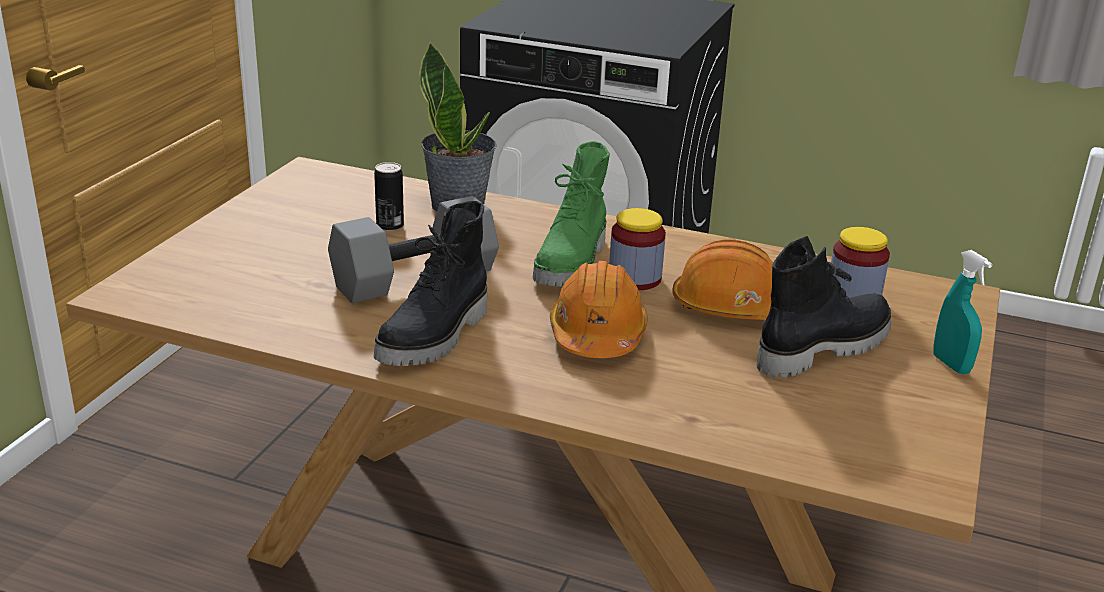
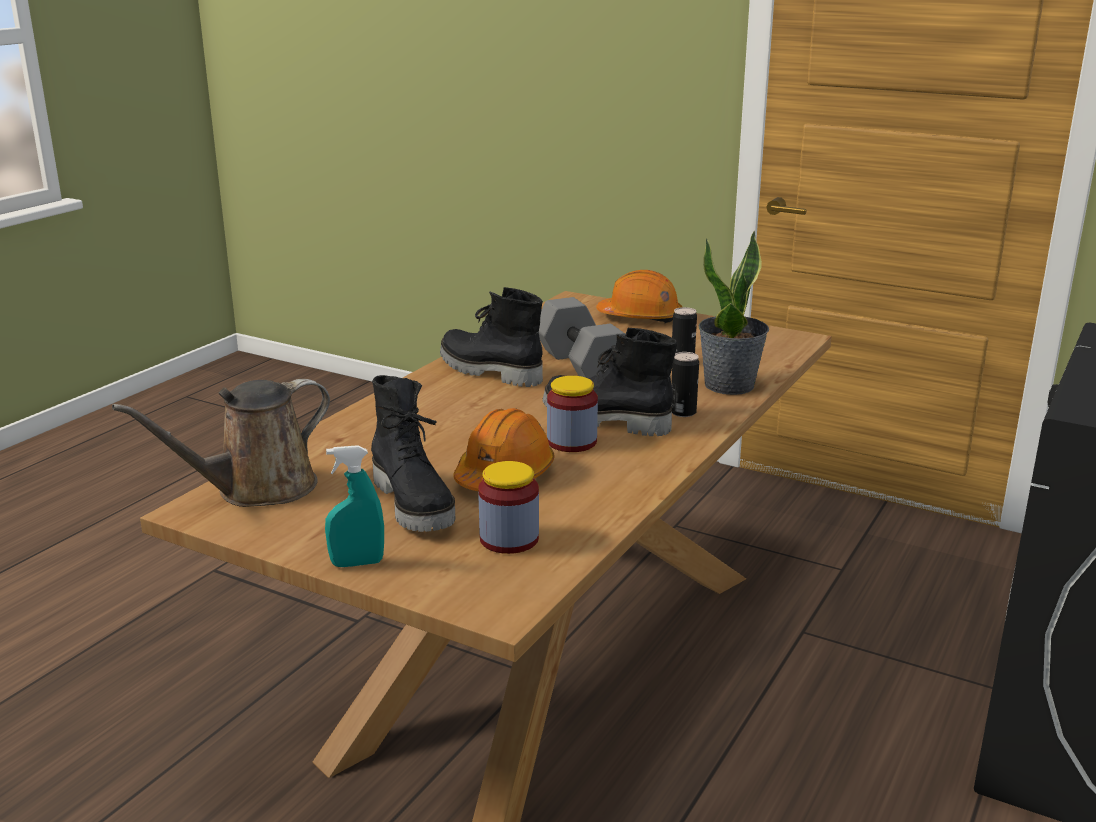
camera: 100 degrees right, 5 degrees down
green boot [533,141,610,287] -> black boot [542,328,677,436]
orange hard hat [550,260,648,358] -> orange hard hat moved to [596,270,682,324]
none -> brown watering can [112,379,330,507]
none -> can [671,352,699,417]

